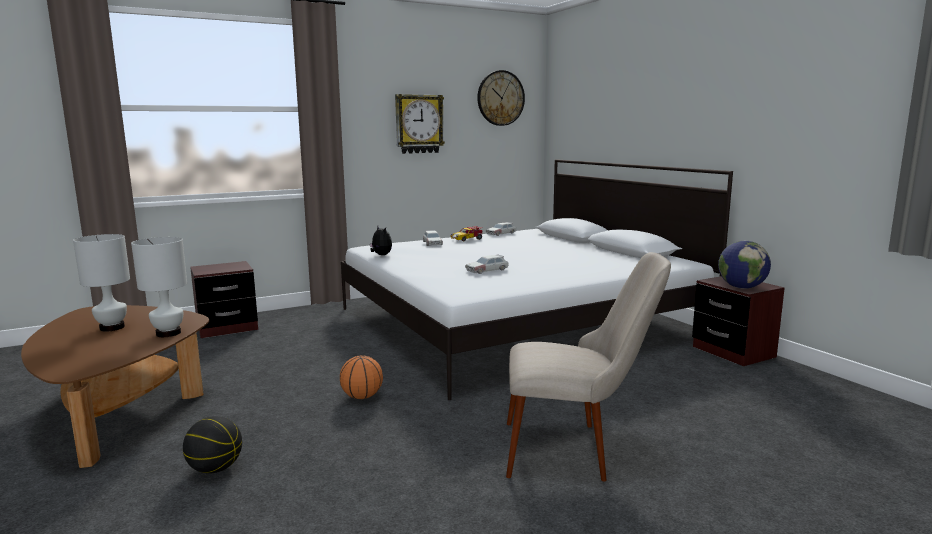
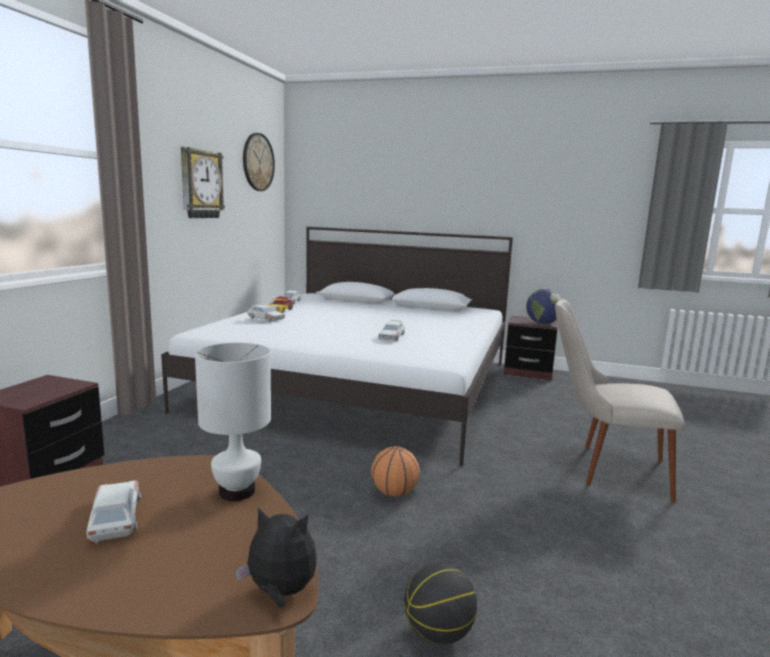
camera: 45 degrees left, 0 degrees up
white table lamp [73,234,130,332] -> toy car [86,480,141,544]
plush toy [370,226,392,255] -> plush toy moved to [236,507,317,608]
beige chair [506,252,671,482] -> beige chair turned 120 degrees counterclockwise [555,299,684,502]

